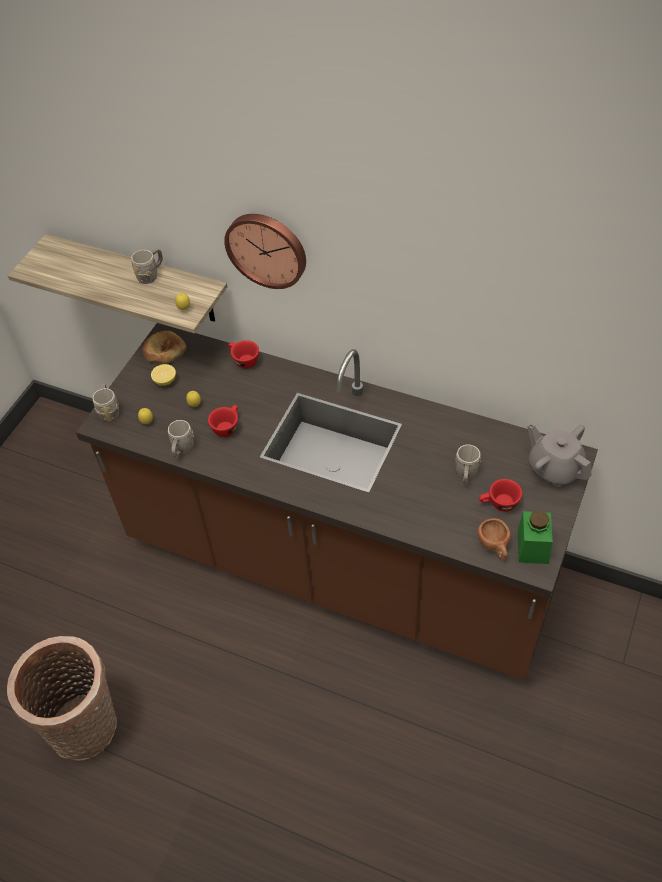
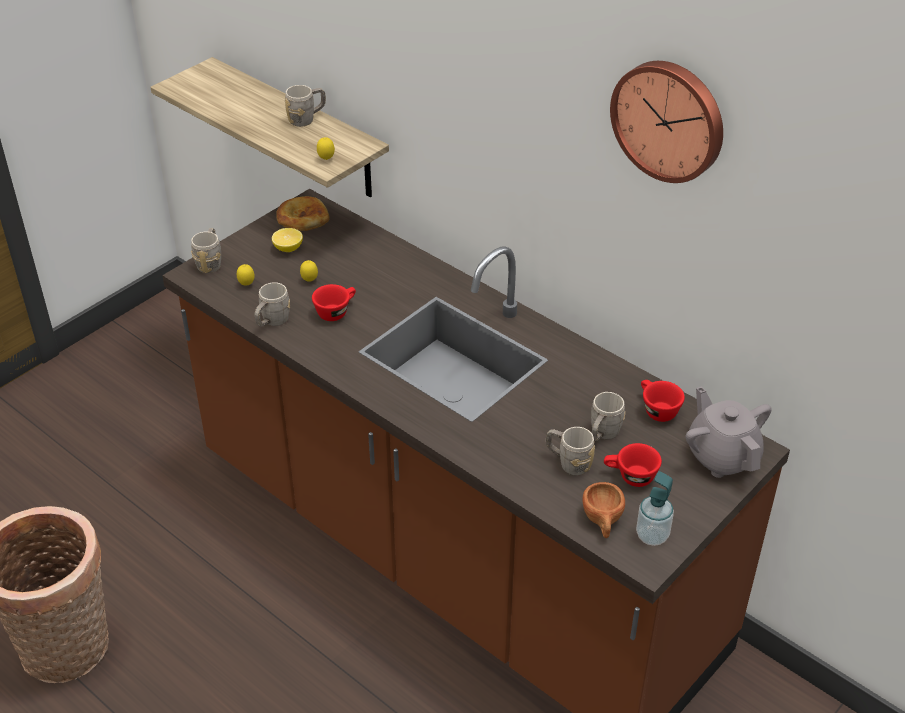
camera: 15 degrees right, 10 degrees down
wall clock [224,214,306,289] -> wall clock moved to [610,61,723,183]
red cup [228,340,259,369] -> red cup moved to [641,380,685,422]
green jar [518,511,553,564] -> soap dispenser [636,471,674,546]
none -> grey mug [546,427,595,476]

